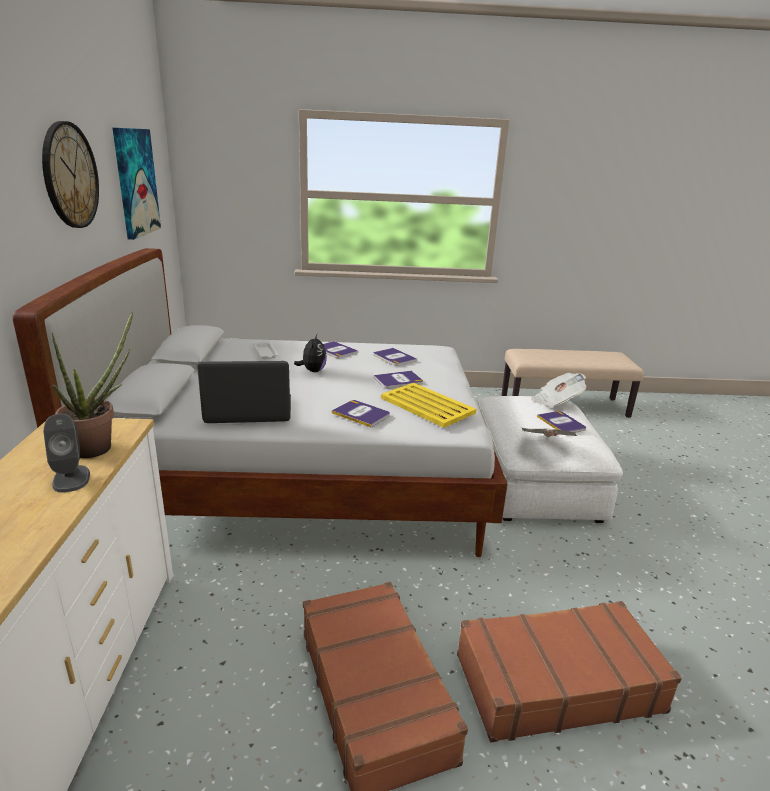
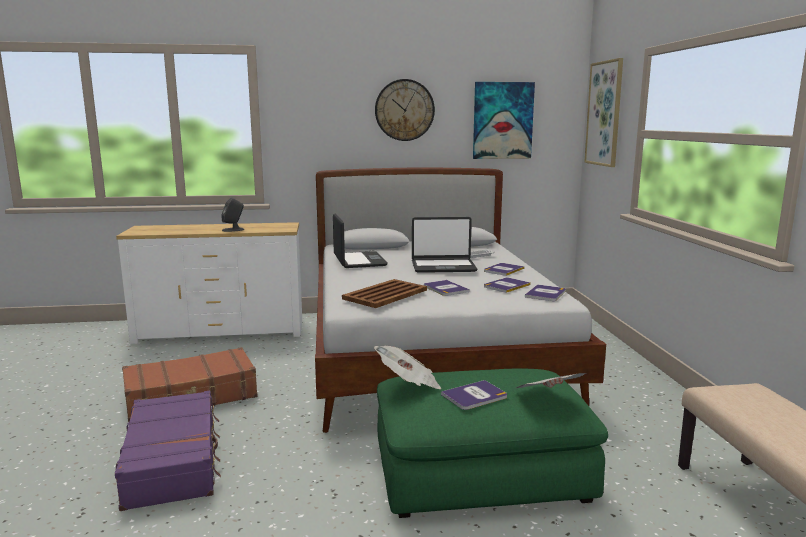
camera: 85 degrees right, 10 degrees down
potted plant [52,311,133,458] -> none
plush toy [294,334,327,372] -> laptop [412,217,477,273]
book [332,400,390,427] -> book moved to [525,284,566,301]
yellow tray [381,383,476,428] -> brown tray [342,279,427,308]
brown suitcase [457,601,682,743] -> purple suitcase [115,391,221,511]
white ottoman [478,396,623,523] -> green ottoman [377,368,608,518]
none -> picture [584,58,623,167]

